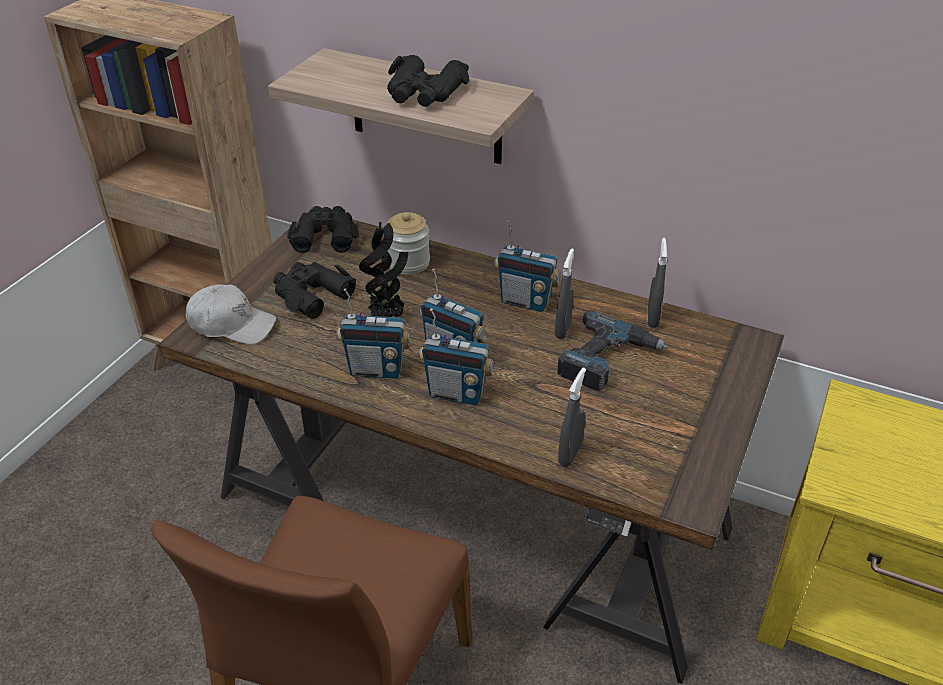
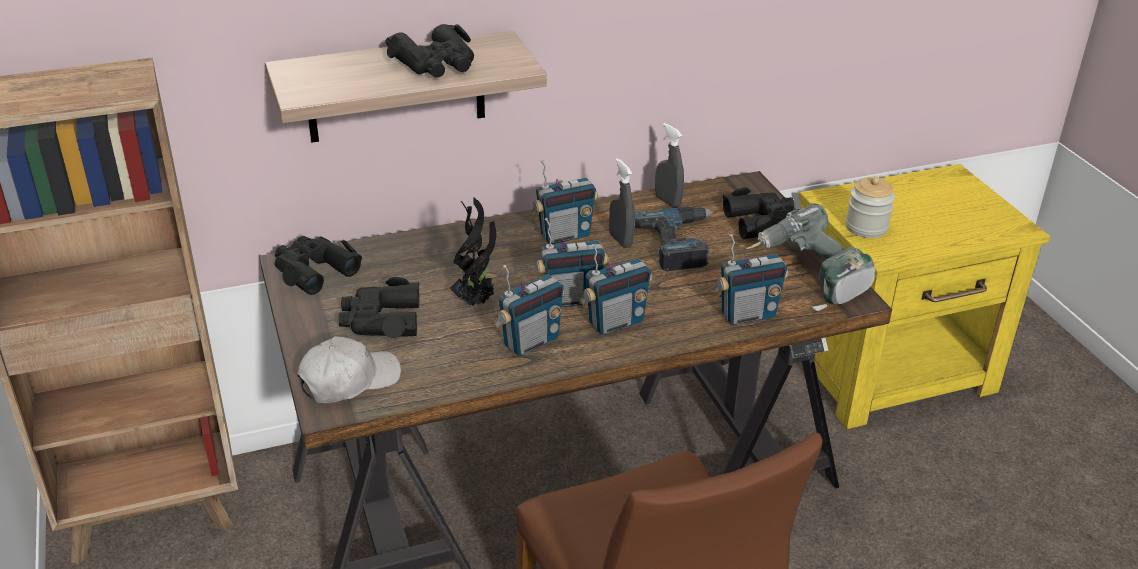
camera: 45 degrees left, 5 degrees down
jar [387,212,430,275] -> jar moved to [846,176,895,238]
grey spray bottle [558,367,586,467] -> radio [714,234,788,325]
none -> black binoculars [723,187,800,239]
none -> power drill [746,203,875,311]

